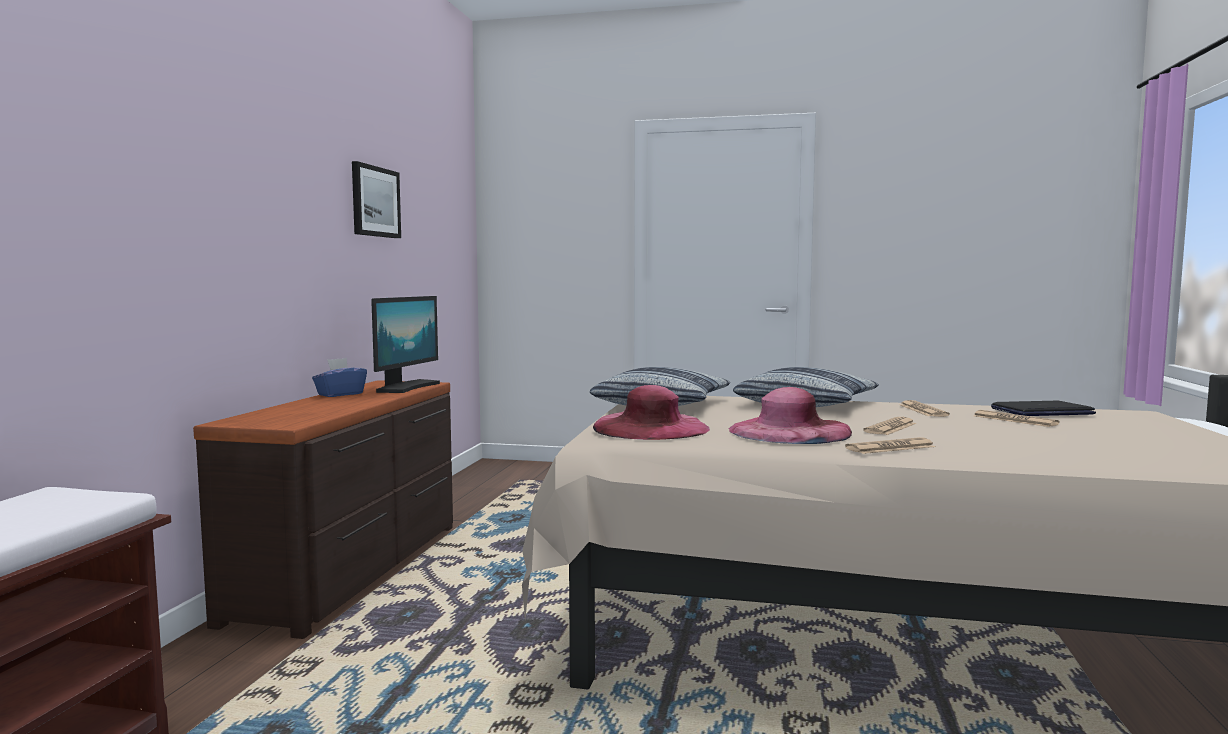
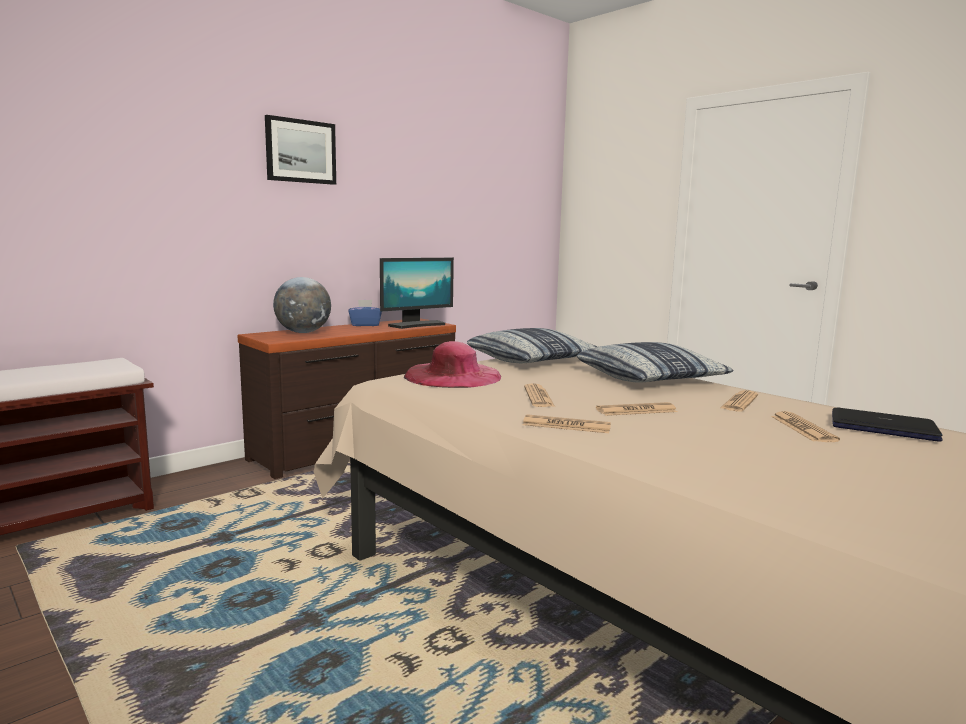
camera: 35 degrees right, 5 degrees up
picture [352,161,401,238] -> picture moved to [265,115,336,185]
pink hat [729,387,852,444] -> newspaper [524,383,555,407]
none -> globe [273,277,331,333]

